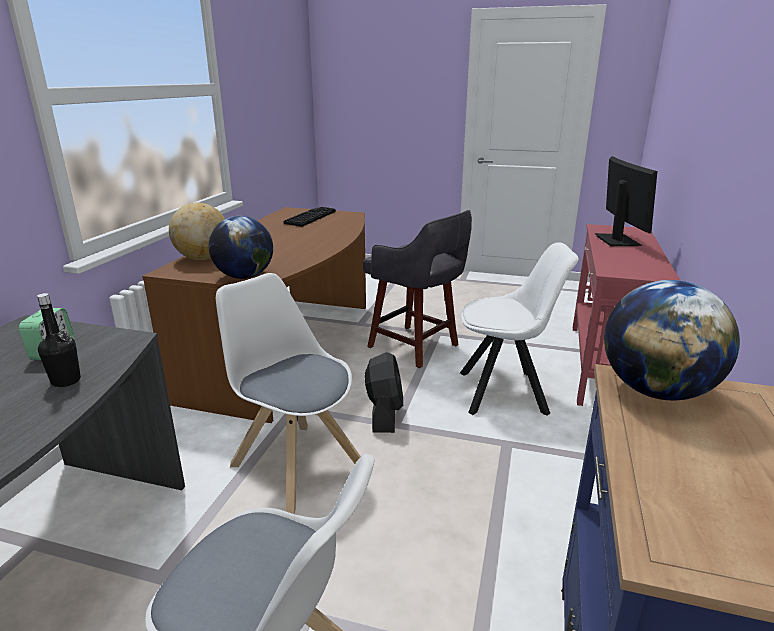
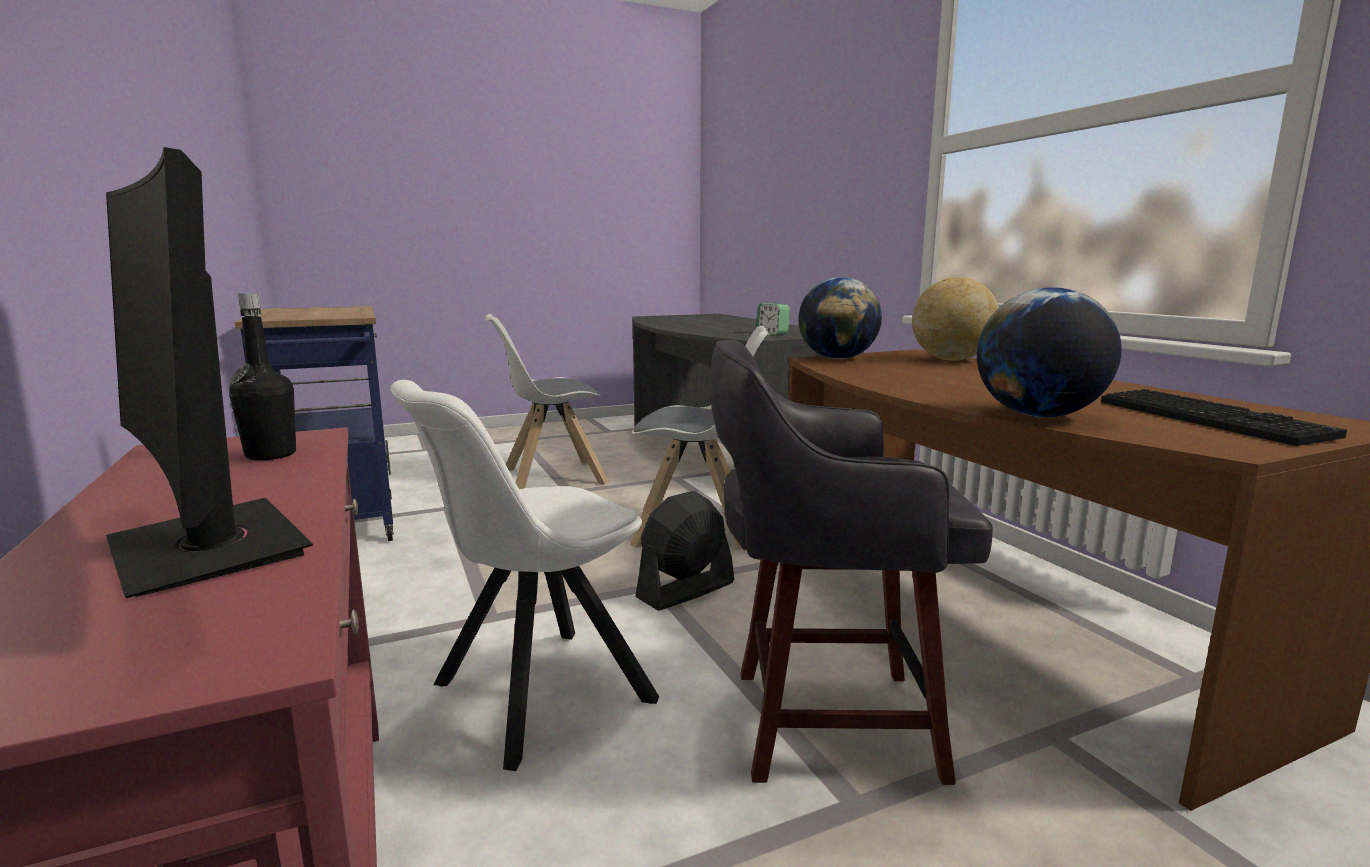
camera: 140 degrees right, 10 degrees down
black bottle [37,293,81,387] -> black bottle moved to [229,293,296,460]
black fan [365,352,403,433] -> black fan turned 90 degrees clockwise [635,491,734,611]
globe [604,280,740,400] -> globe moved to [977,287,1122,417]

